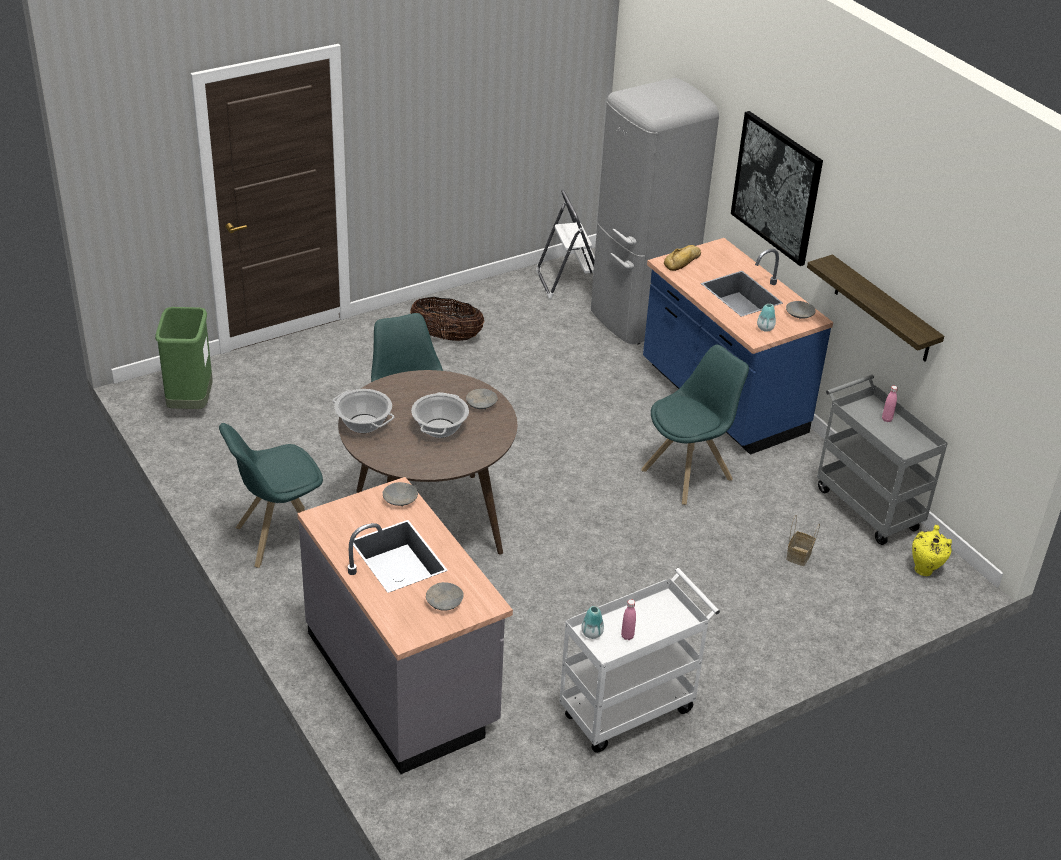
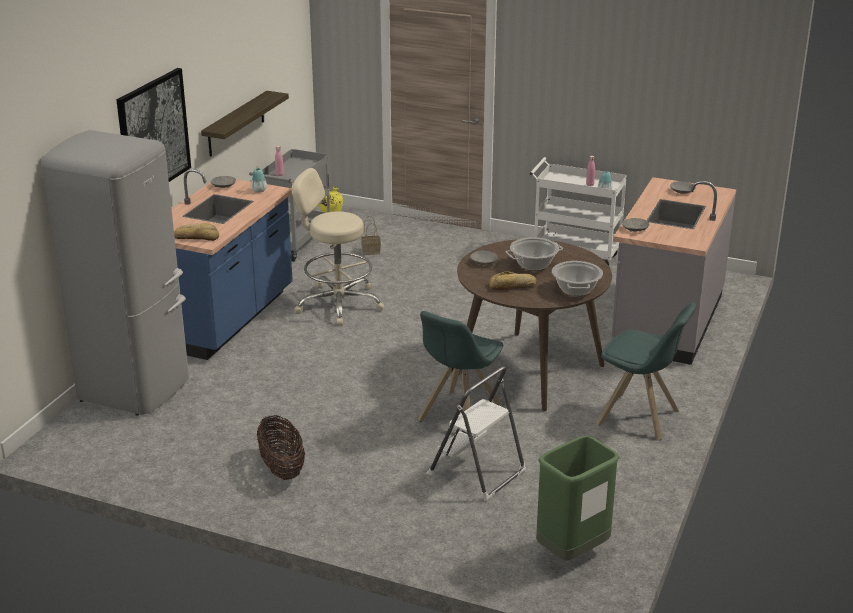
camera: 125 degrees left, 10 degrees down
white step ladder [536,190,595,299] -> white step ladder moved to [426,366,526,501]
turquoise chair [641,345,749,505] -> beige stool [292,168,385,326]
none -> bread [489,271,536,290]

